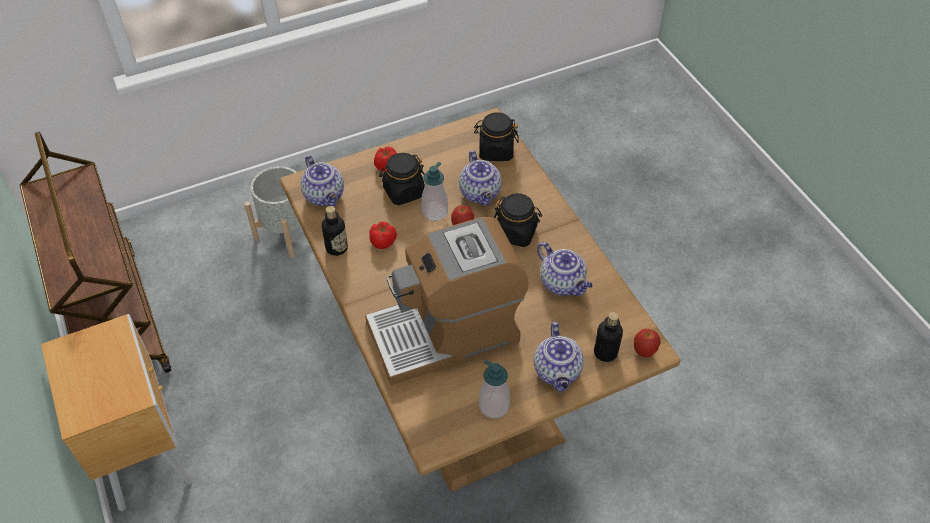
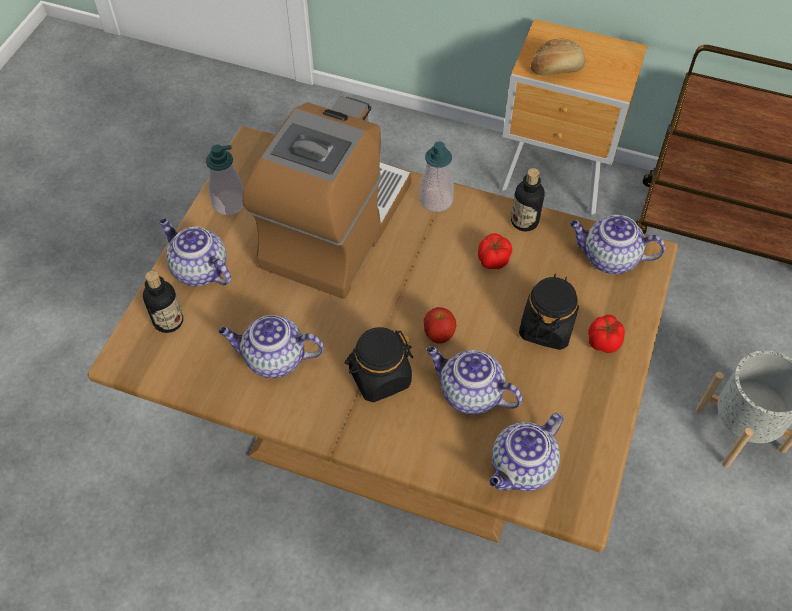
camera: 135 degrees right, 5 degrees up
soap dispenser [421,162,448,221] -> soap dispenser moved to [420,141,454,212]
black jar [474,112,519,161] -> teapot [489,413,563,491]
apple [634,329,661,357] -> none
none -> bread [531,39,585,75]

